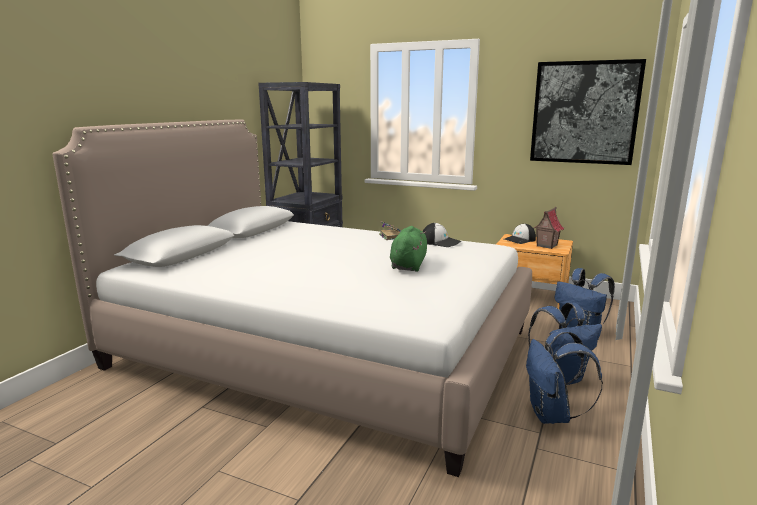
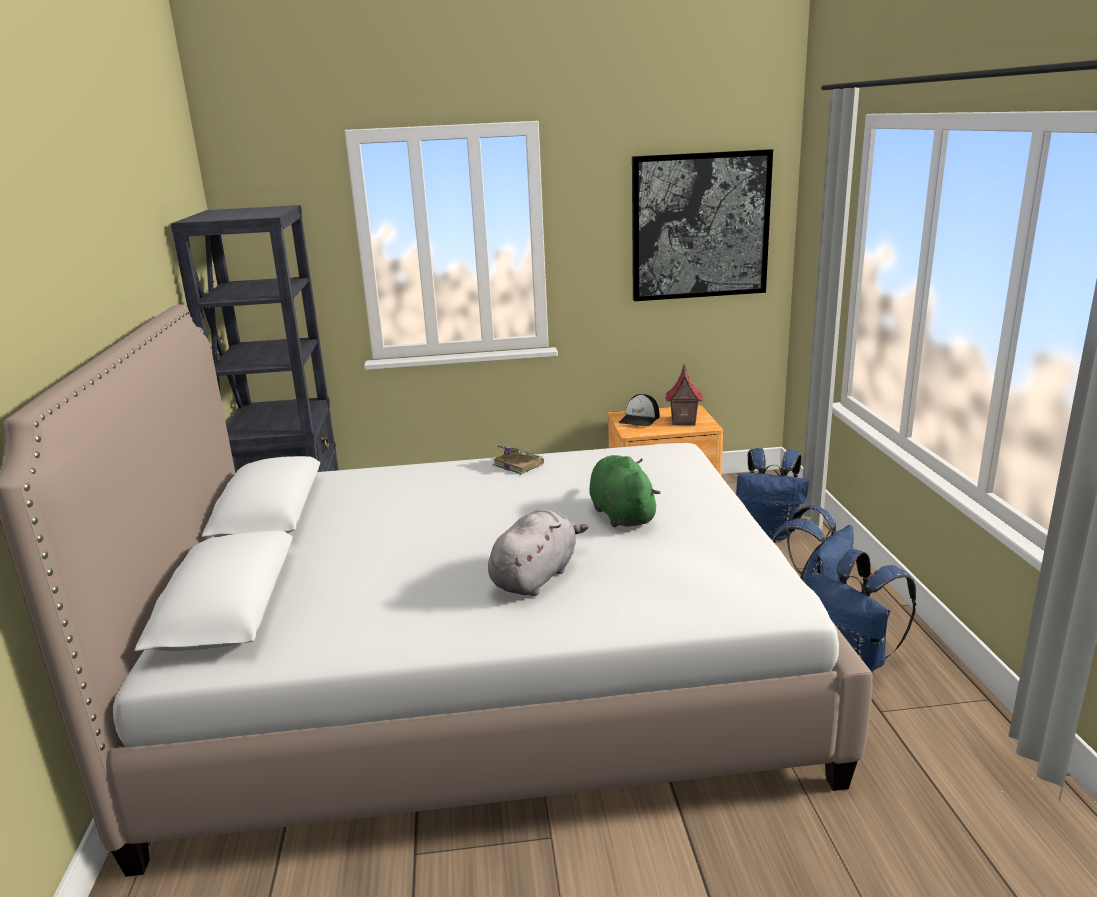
camera: 30 degrees left, 5 degrees up
cap [423,223,461,247] -> none
none -> grey plush toy [488,509,588,596]

